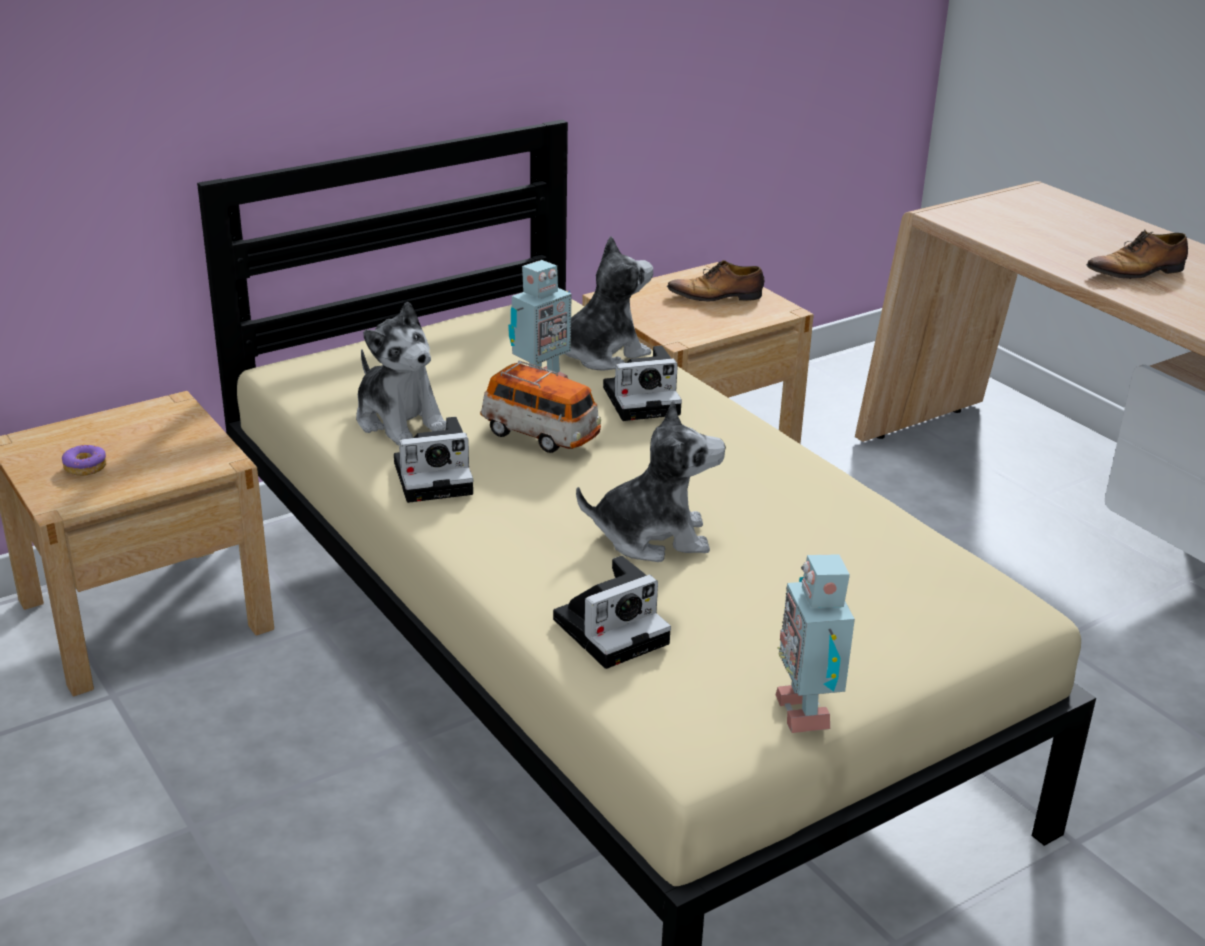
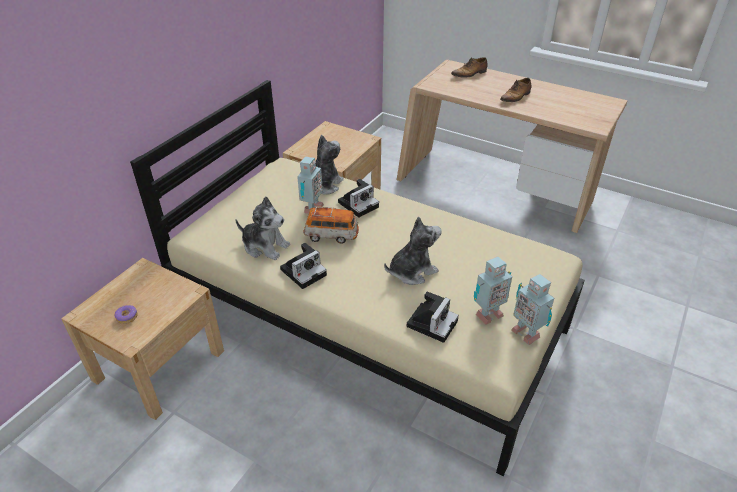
camera: 25 degrees left, 10 degrees up
shoe [667,260,764,301] -> shoe moved to [451,57,487,78]
none -> toy robot [474,257,512,325]

